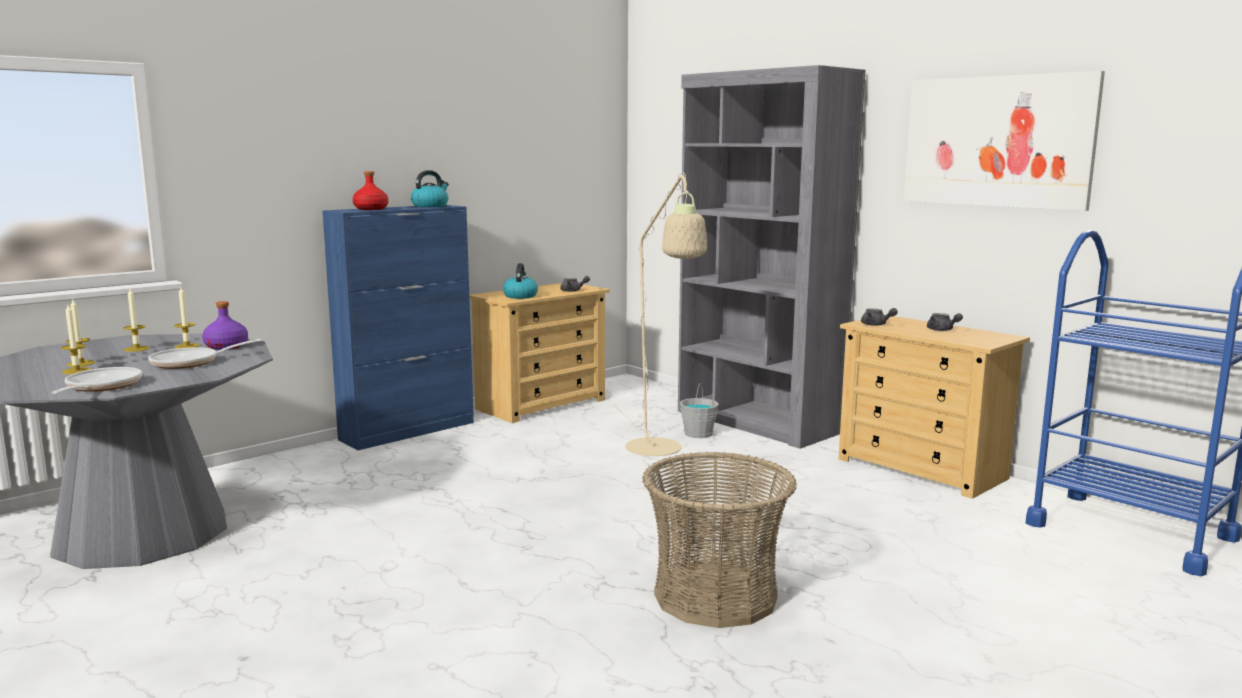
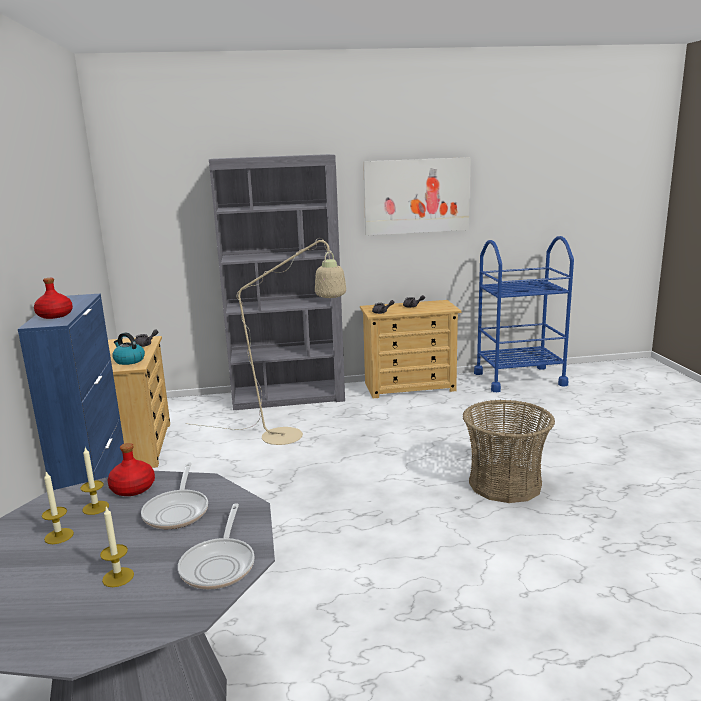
camera: 55 degrees left, 5 degrees up
frying pan [52,367,142,394] -> frying pan turned 120 degrees counterclockwise [178,504,255,590]
candle [66,300,95,367] -> none
purple bottle [202,301,248,350] -> red bottle [108,443,155,496]
kettle [411,170,449,207] -> none
grey bucket [680,383,719,438] -> none

